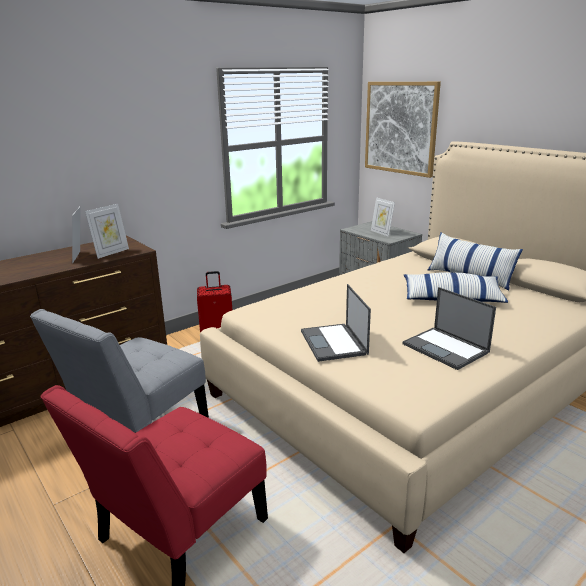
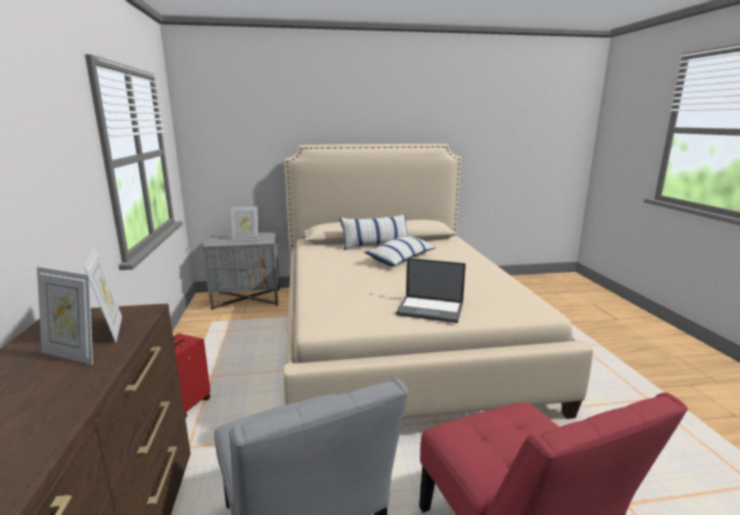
camera: 60 degrees left, 5 degrees down
picture [365,82,441,178] -> none
laptop [403,287,496,370] -> none

